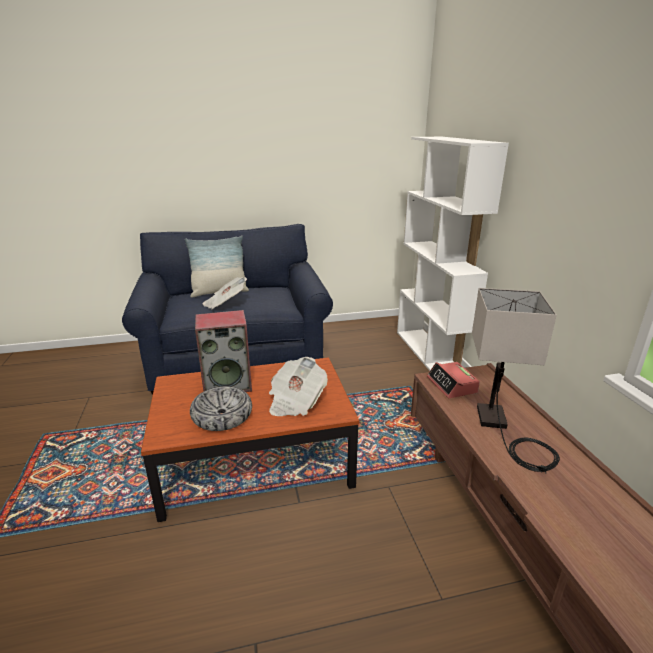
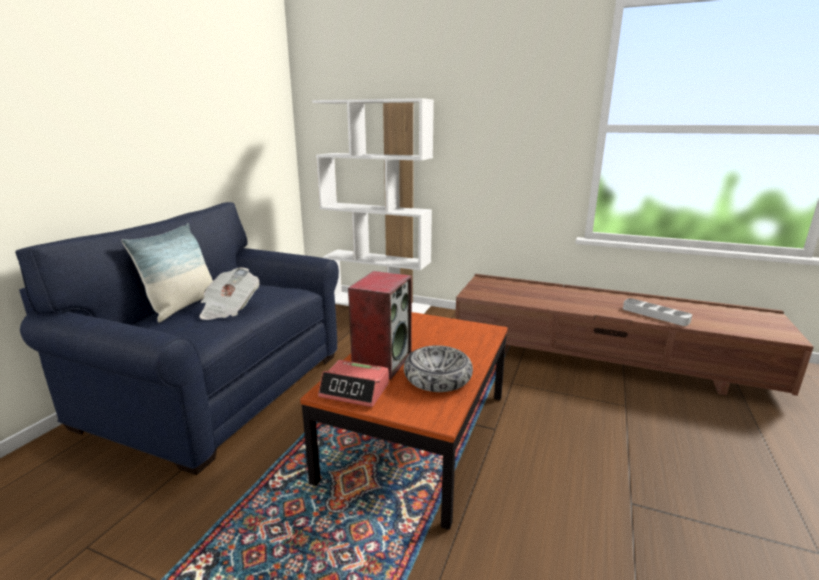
camera: 55 degrees left, 5 degrees down
newspaper [269,357,328,416] -> none
alarm clock [427,362,480,398] -> alarm clock moved to [318,360,389,407]
table lamp [472,288,560,474] -> none
none -> grey tray [623,298,692,326]

